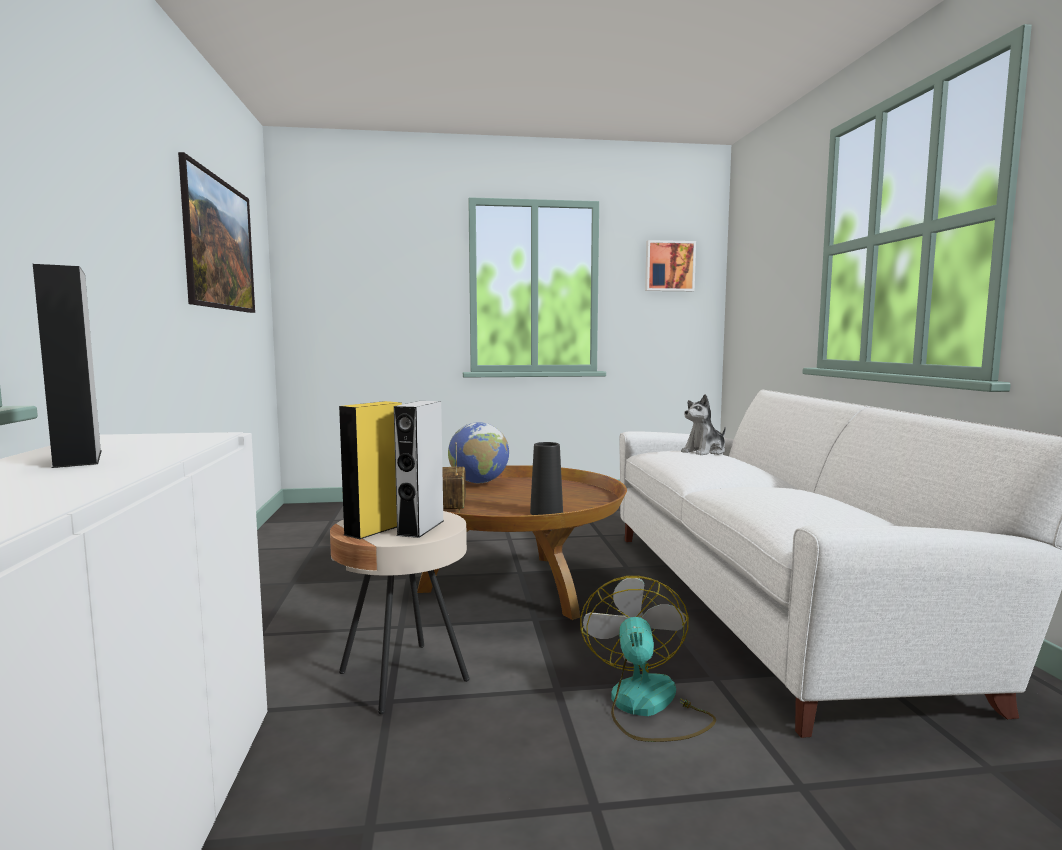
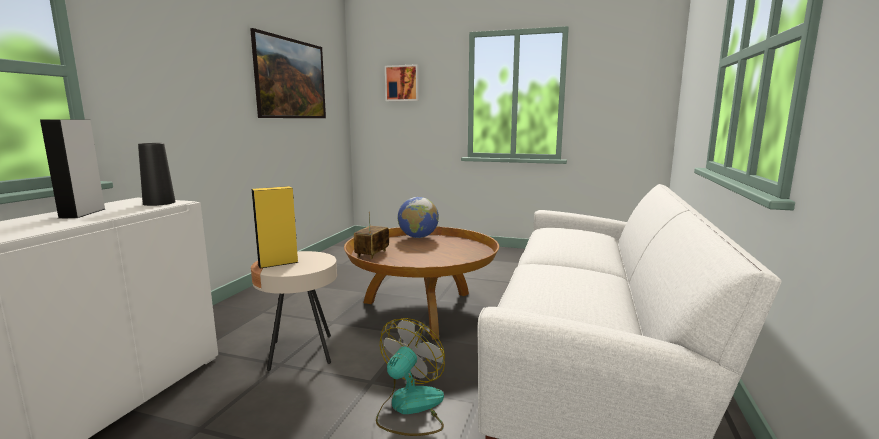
camera: 25 degrees right, 5 degrees up
grey speaker [394,401,443,538] -> none
black vase [530,442,563,515] -> black vase moved to [138,143,175,206]
picture [645,240,696,291] -> picture moved to [385,64,419,101]
plush toy [681,394,726,455] -> none

